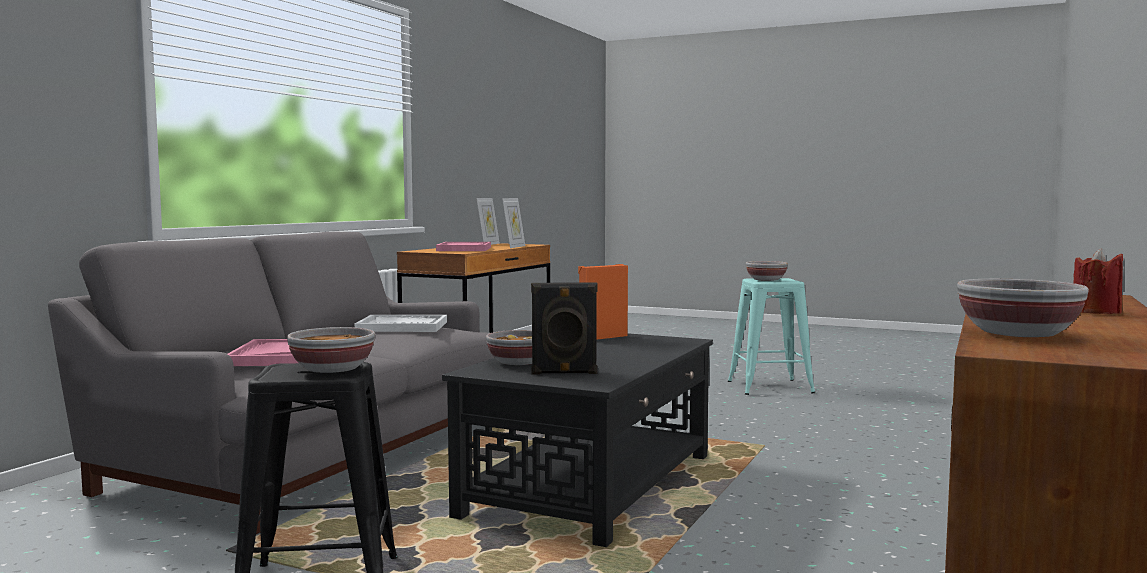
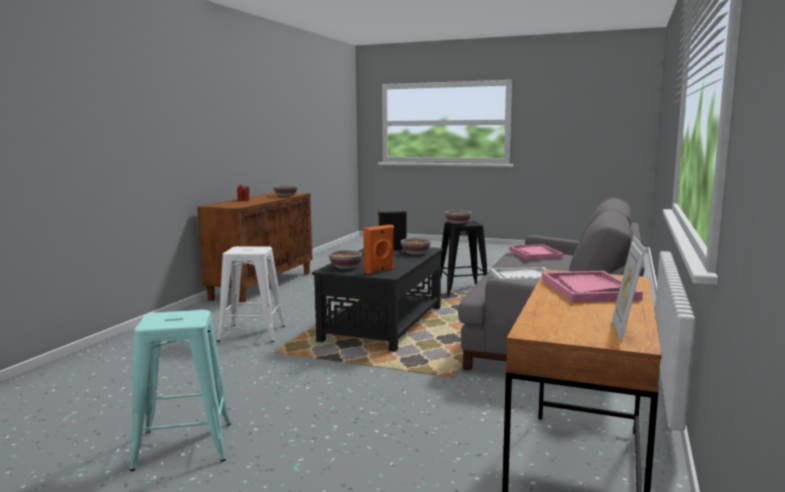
camera: 175 degrees right, 5 degrees up
picture frame [502,198,525,248] -> none
bowl [746,261,788,281] -> bowl moved to [329,250,362,269]
none -> white stool [217,246,285,342]

